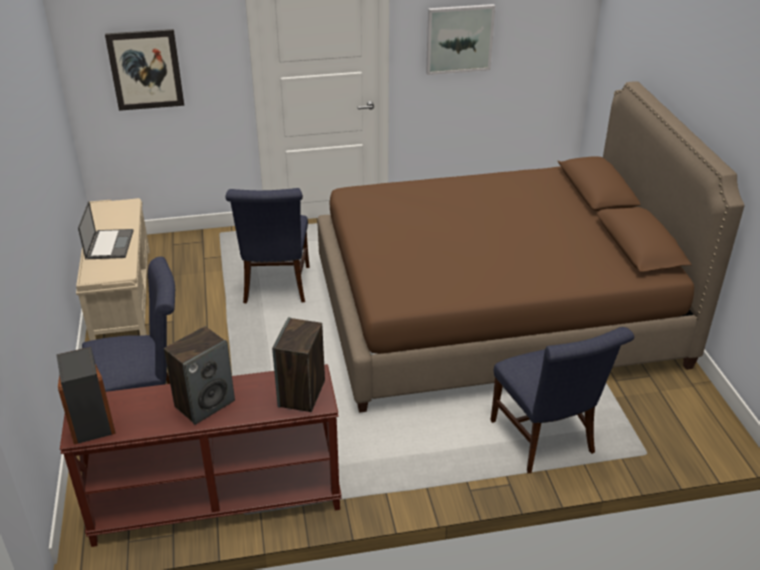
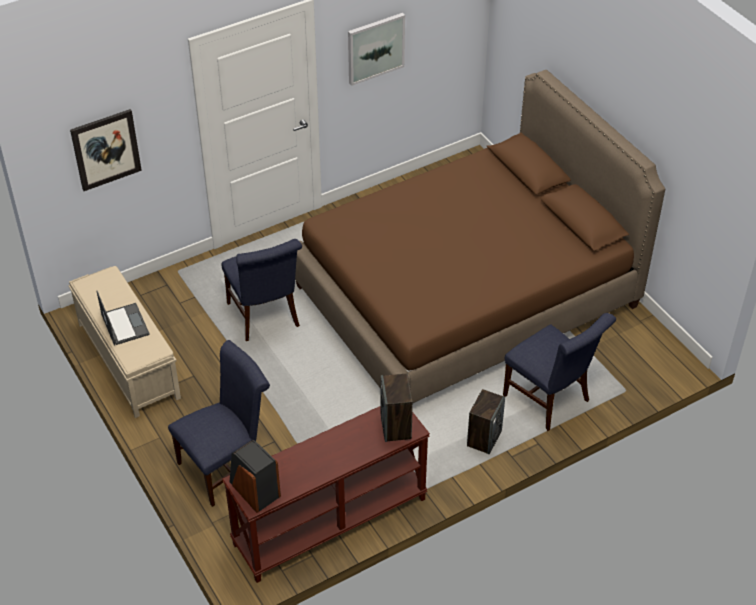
camera: 20 degrees left, 10 degrees up
speaker [164,326,235,425] -> speaker moved to [467,389,505,454]

